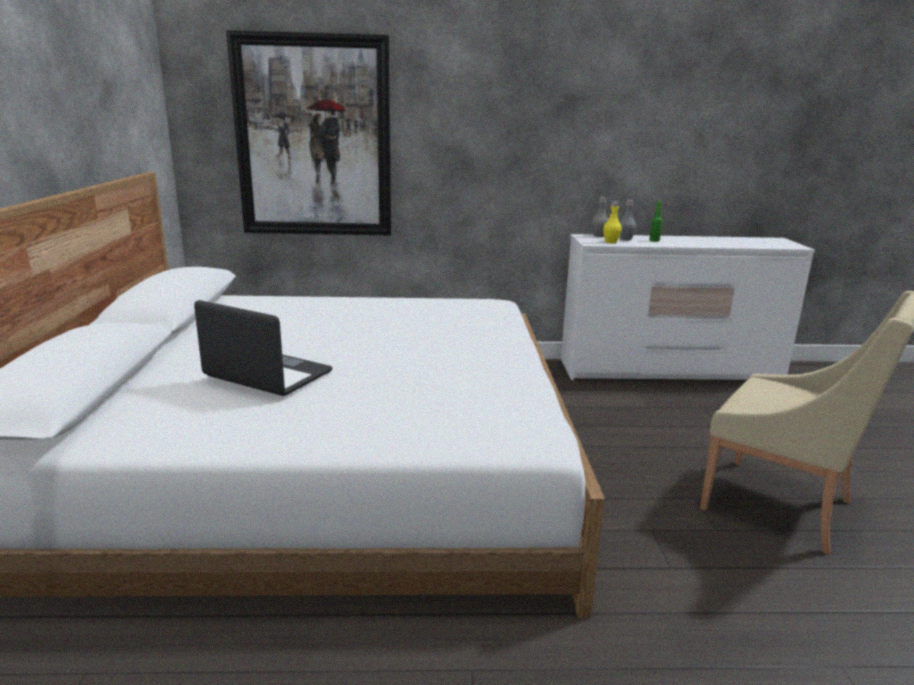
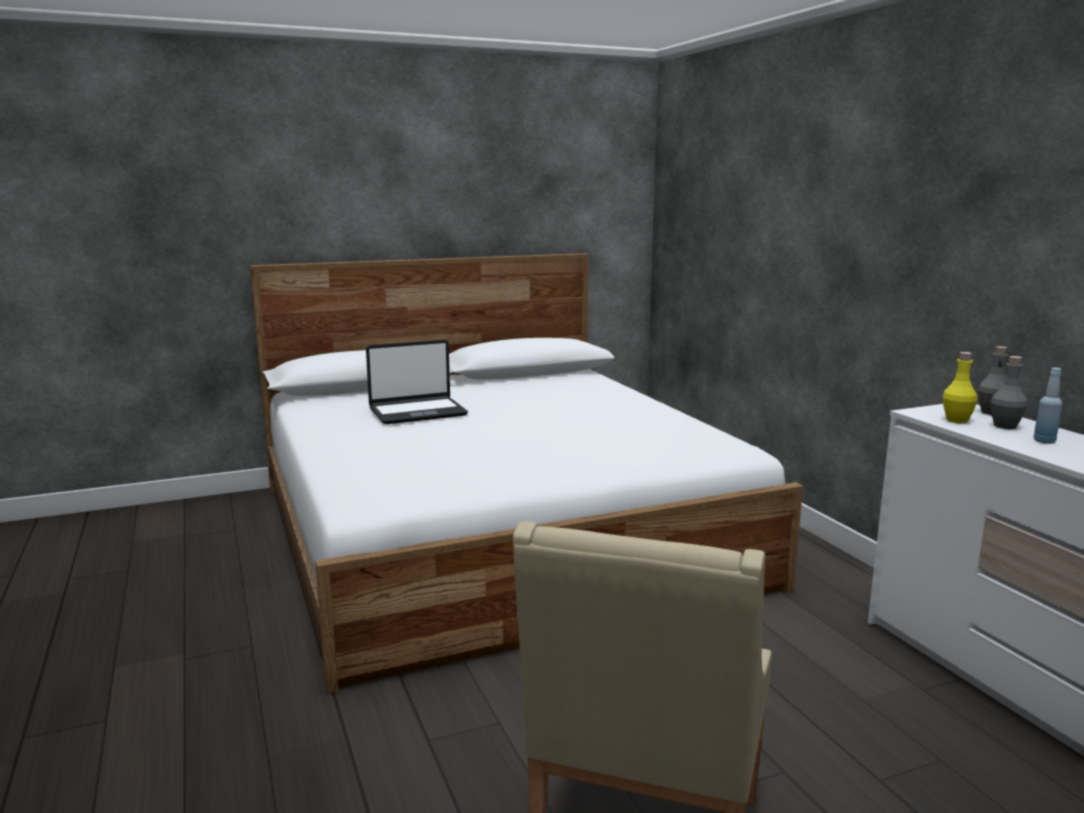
camera: 70 degrees right, 5 degrees down
laptop [194,300,333,396] -> laptop turned 60 degrees clockwise [366,340,468,424]
picture [226,30,391,235] -> none
green bottle [649,201,662,242] -> blue bottle [1034,367,1062,444]

